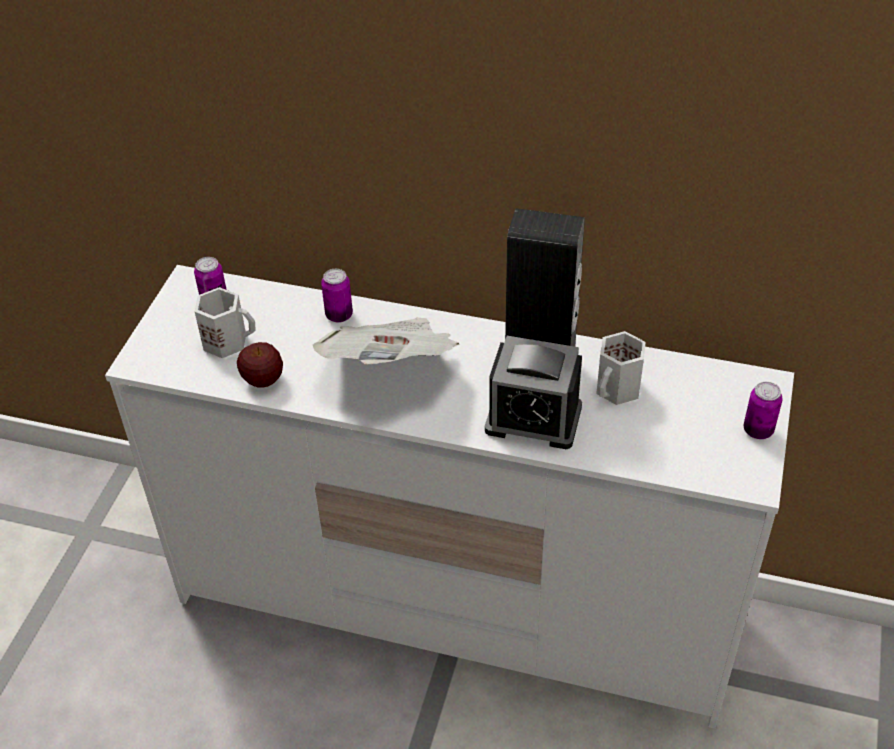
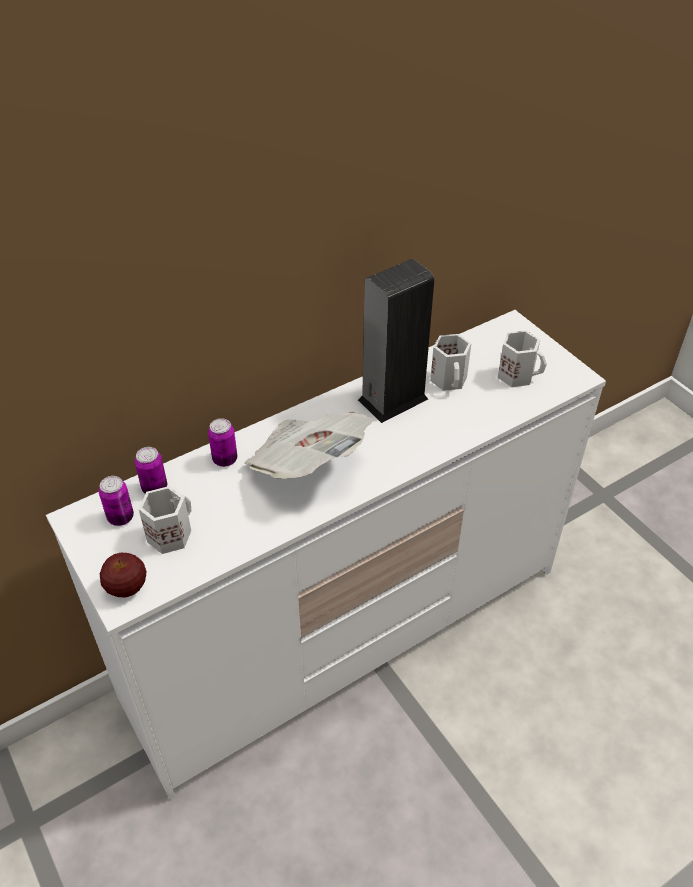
camera: 50 degrees left, 0 degrees up
apple [237,342,283,388] -> apple moved to [100,553,146,597]
alarm clock [485,336,582,449] -> none
can [744,382,783,439] -> can moved to [135,447,167,494]
none -> white mug [498,330,547,387]

